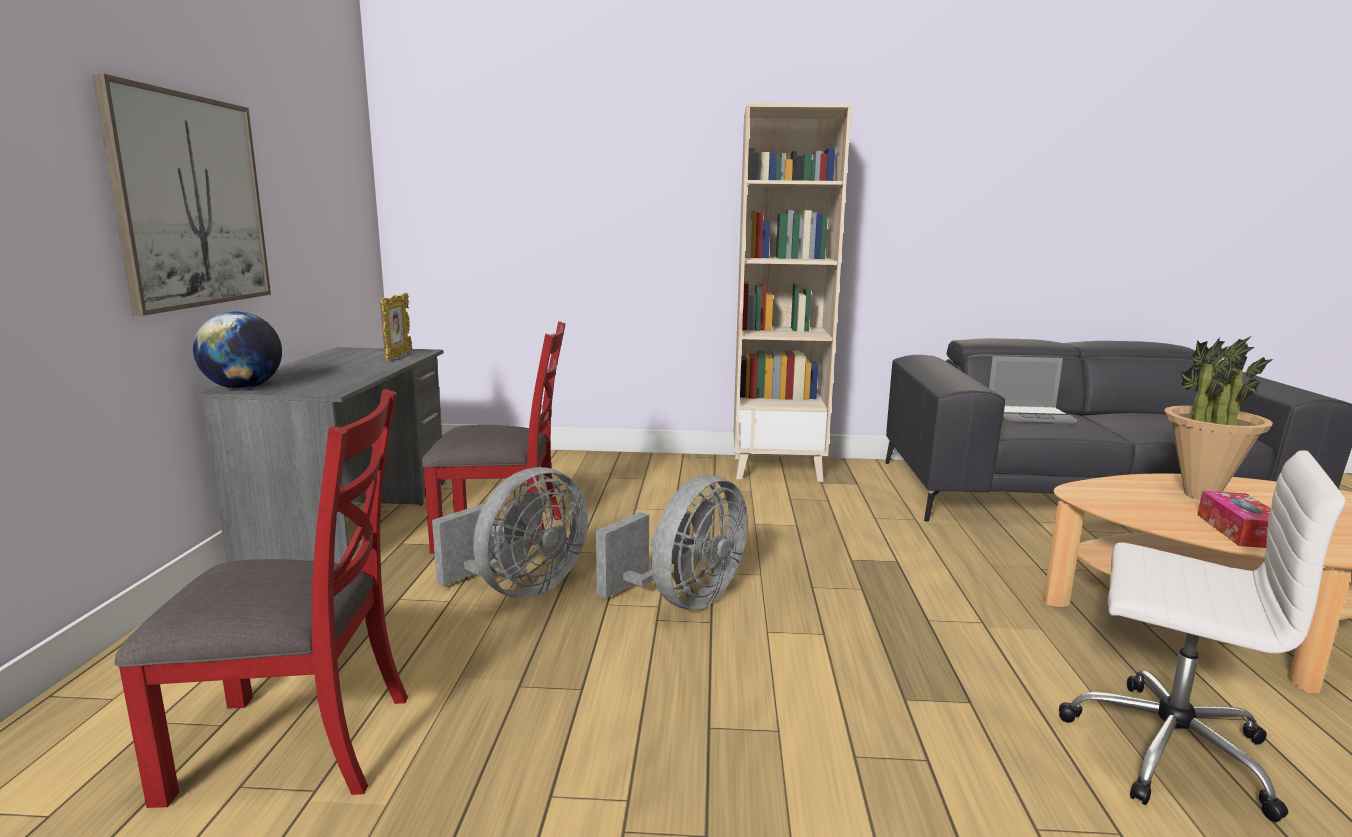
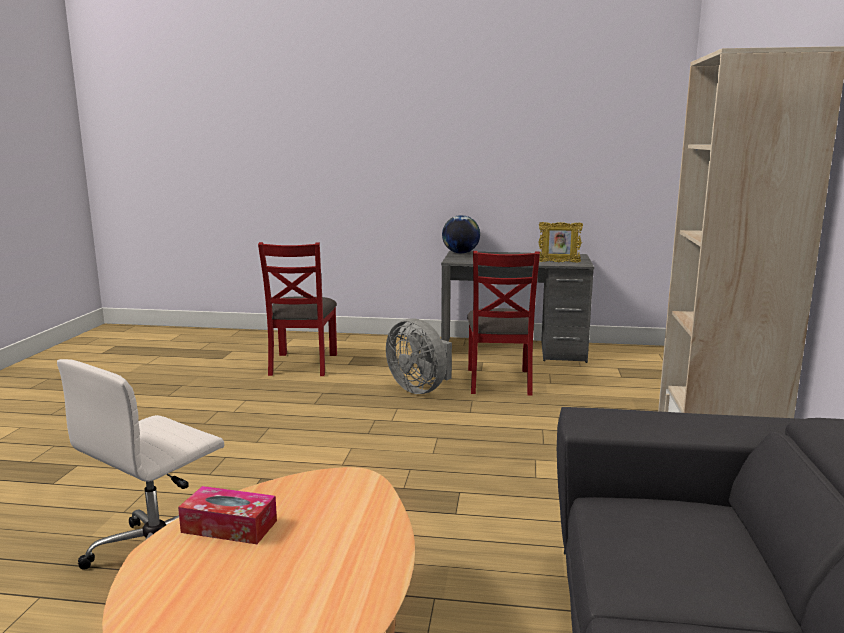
camera: 95 degrees right, 0 degrees up
picture [92,74,271,316] -> none
grey fan [596,475,748,610] -> none
laptop [989,356,1077,424] -> none
potted plant [1164,336,1273,500] -> none

